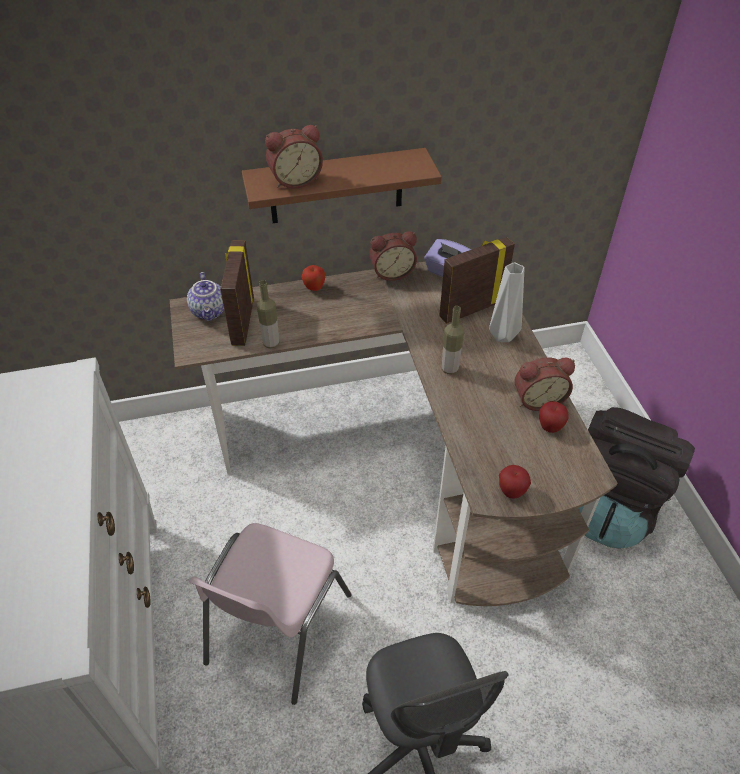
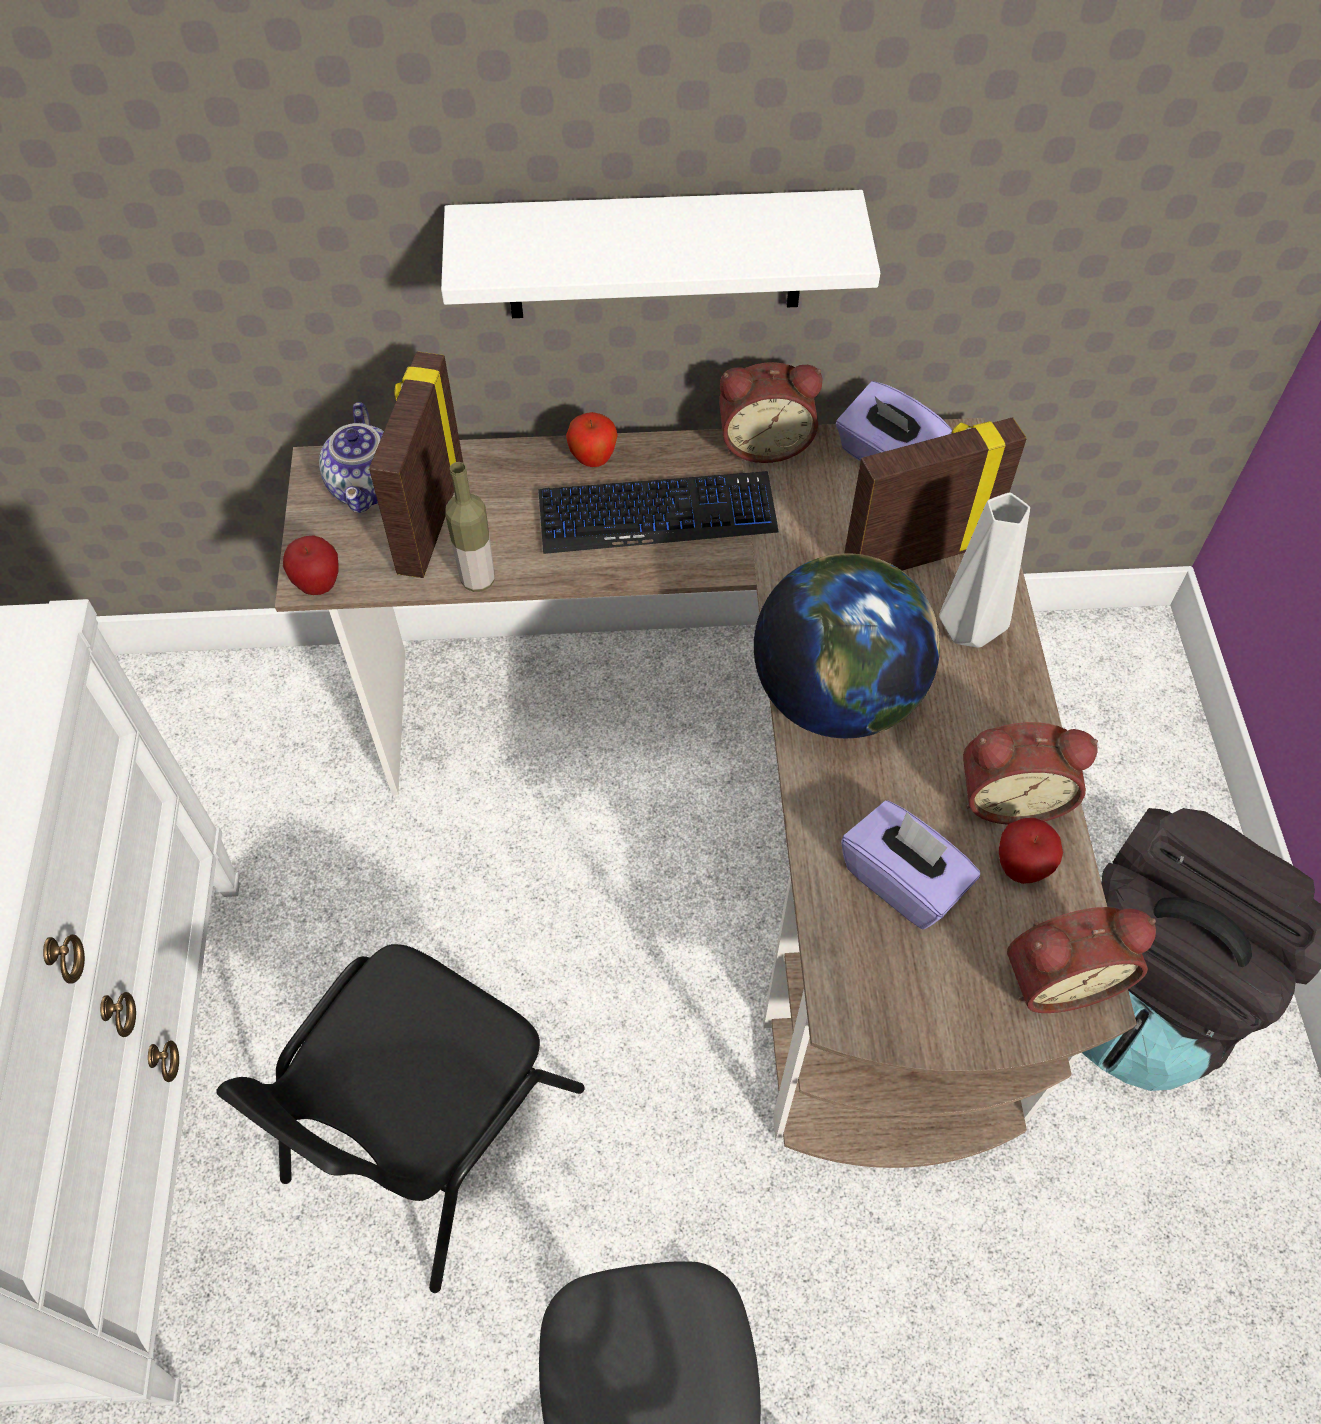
camera: 10 degrees right, 10 degrees up
pink chair [188,523,352,705] -> black chair [216,944,585,1293]
brown shelf [242,148,442,223] -> white shelf [441,190,880,318]
alarm clock [265,125,323,189] -> alarm clock moved to [1007,907,1156,1013]
bottle [442,306,464,375] -> globe [754,553,940,738]
apple [499,465,531,499] -> apple moved to [283,535,339,595]
none -> keyboard [538,471,778,554]
none -> purple tissue box [841,800,980,930]

